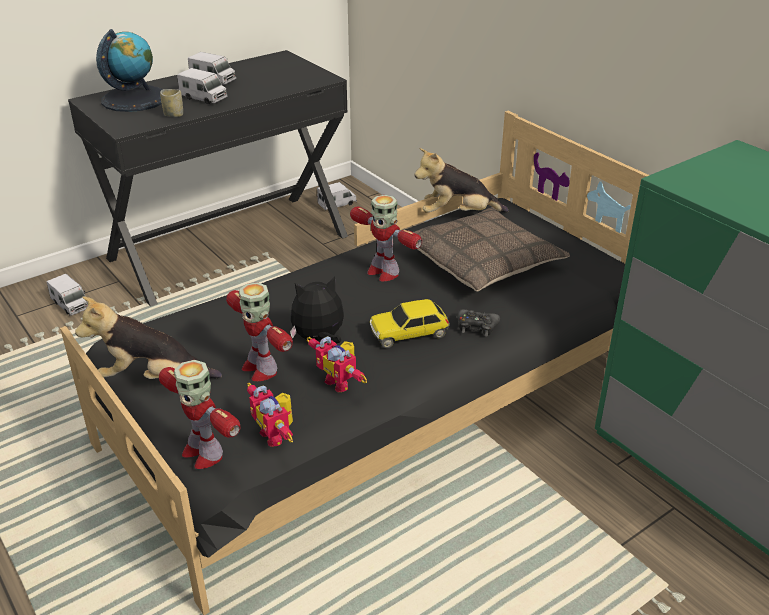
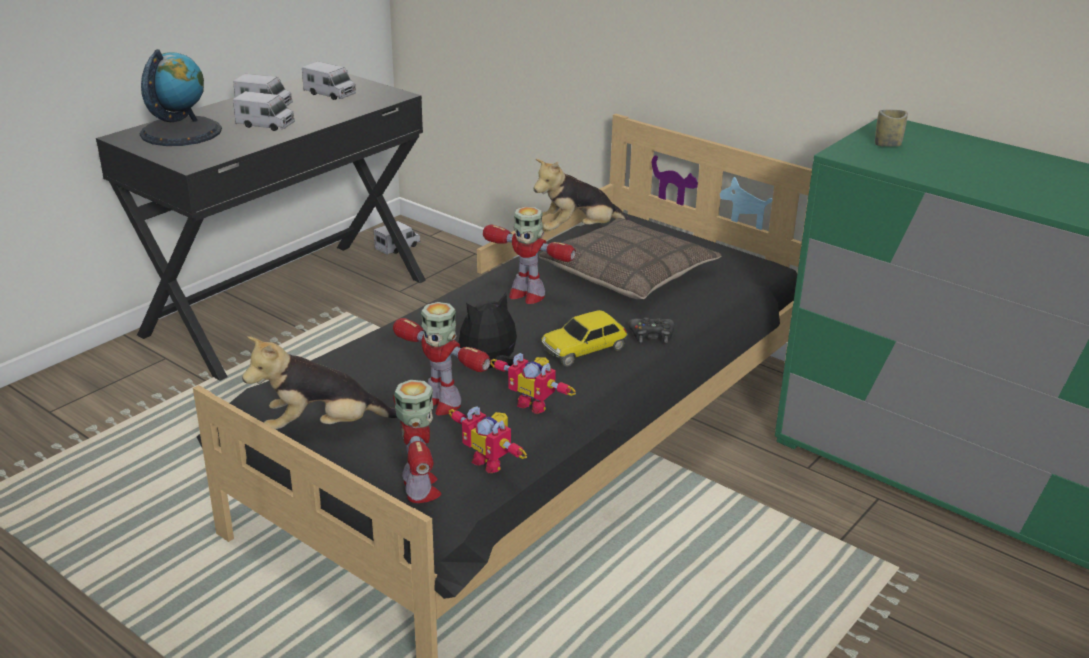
camera: 15 degrees left, 5 degrees down
toy truck [47,274,88,316] -> toy truck moved to [302,61,356,100]
toy robot [159,360,241,469] -> toy robot turned 135 degrees counterclockwise [393,380,442,503]
cup [160,89,183,117] -> cup moved to [875,110,908,147]

